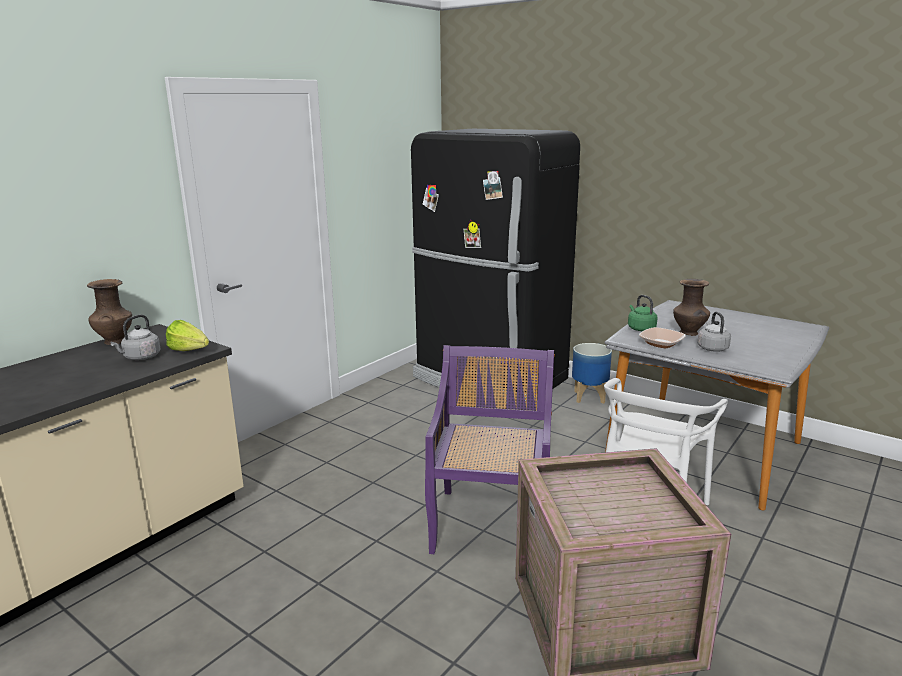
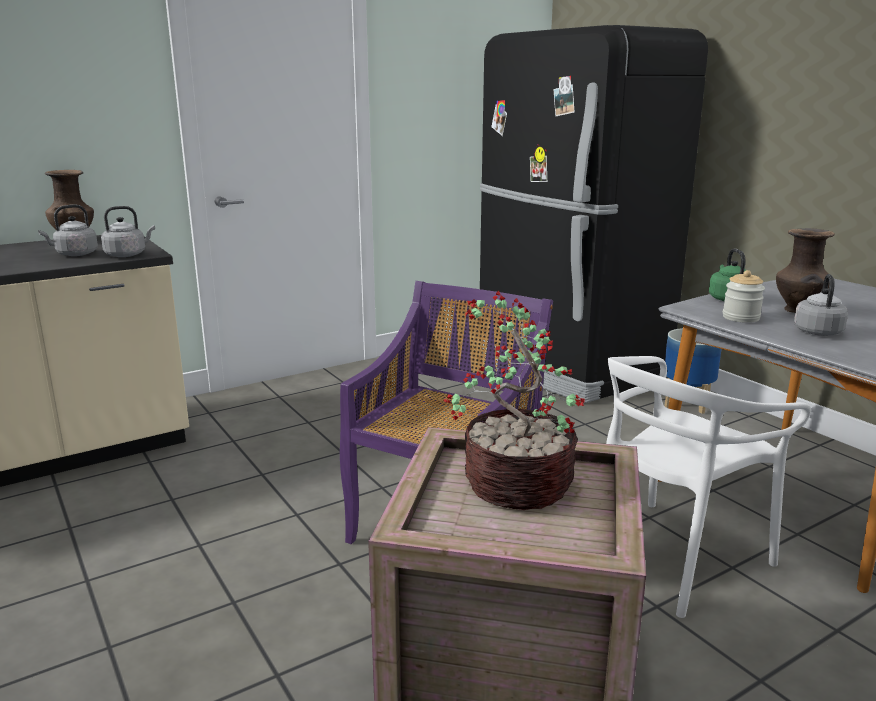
camera: 20 degrees right, 0 degrees up
lettuce [166,320,209,351] -> grey kettle [101,206,155,257]
bowl [639,327,686,348] -> jar [723,270,765,323]
none -> potted plant [443,291,585,510]

